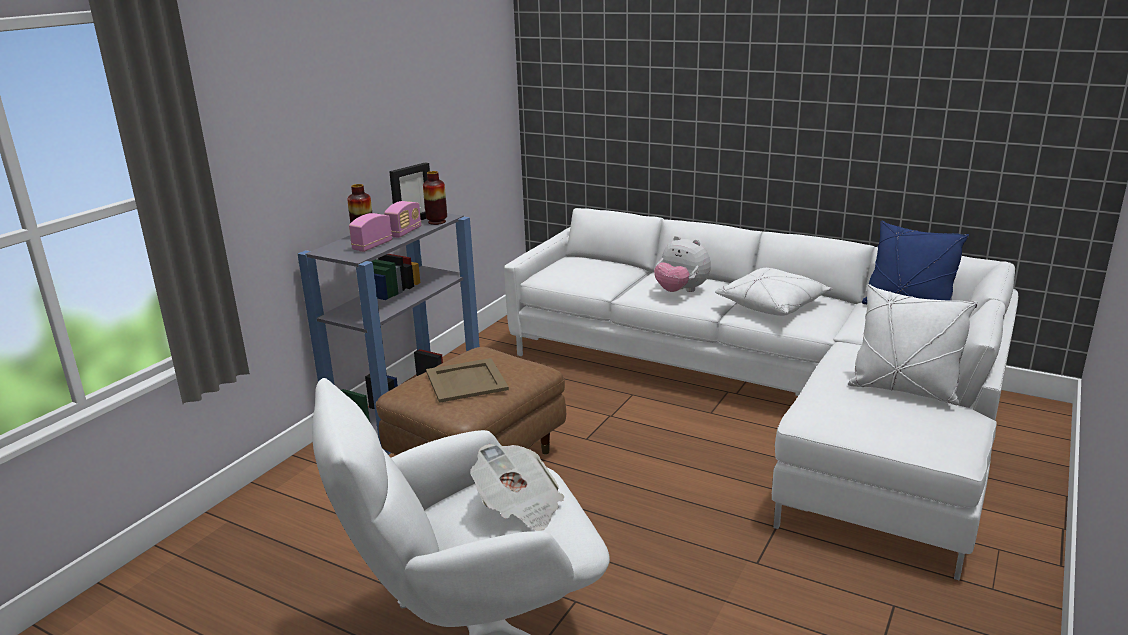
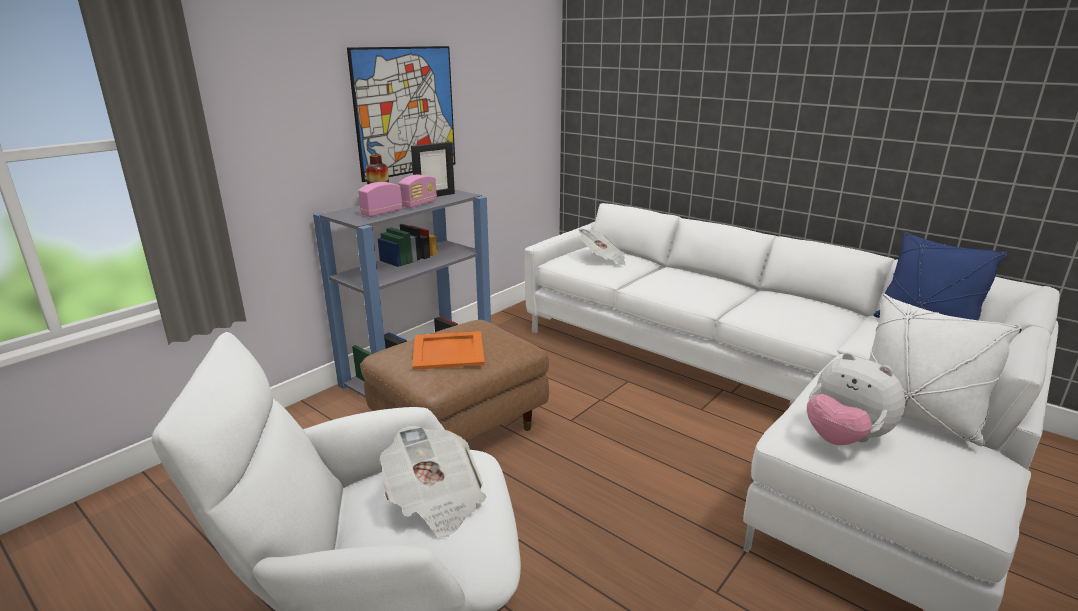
camera: 10 degrees right, 0 degrees up
vase [423,171,447,225] -> none
beige tray [426,358,509,403] -> orange tray [412,331,485,370]
plush toy [654,236,711,292] -> plush toy moved to [807,352,905,445]
white pillow [715,268,832,316] -> none
none -> picture [347,46,455,182]
none -> newspaper [579,228,625,265]

